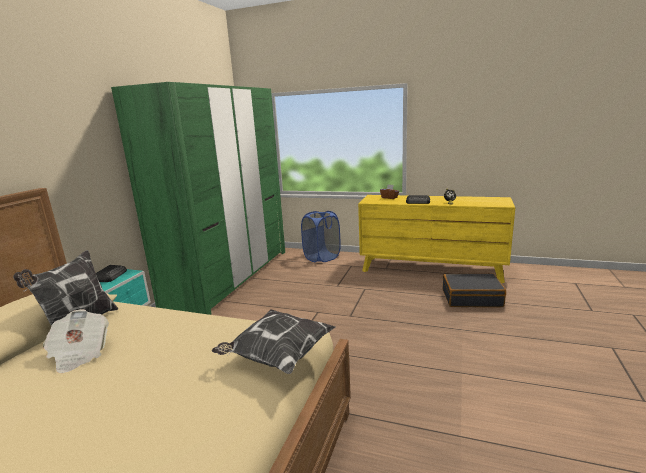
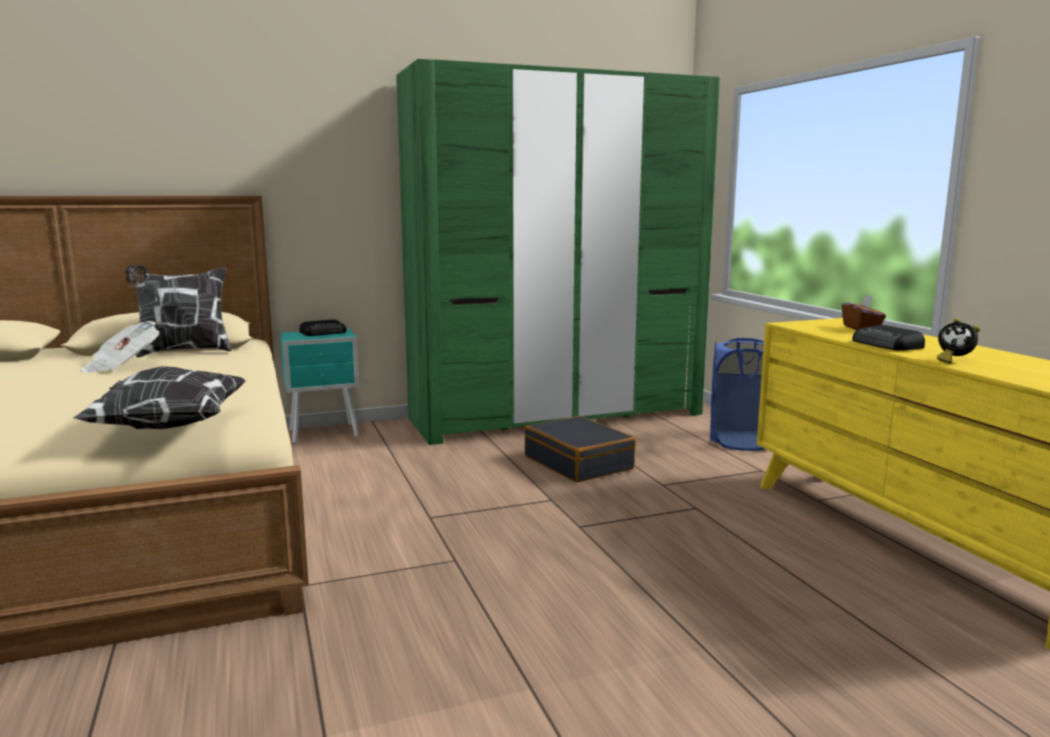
camera: 50 degrees right, 5 degrees down
black suitcase [443,273,506,307] -> black suitcase moved to [524,416,636,482]

